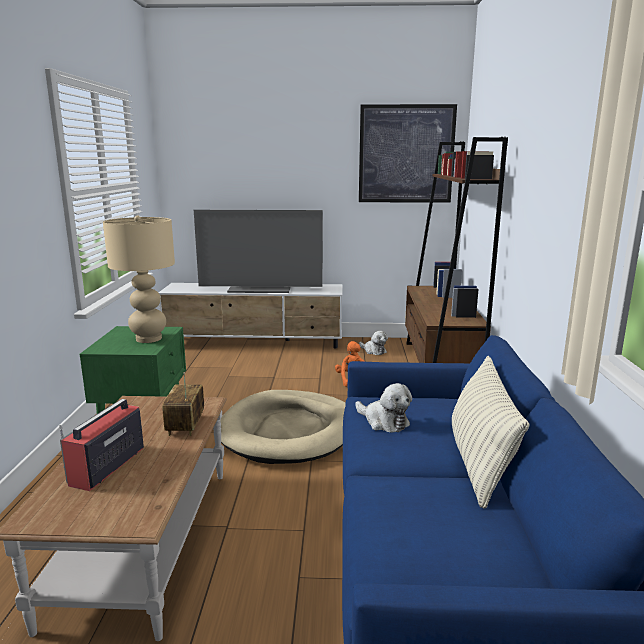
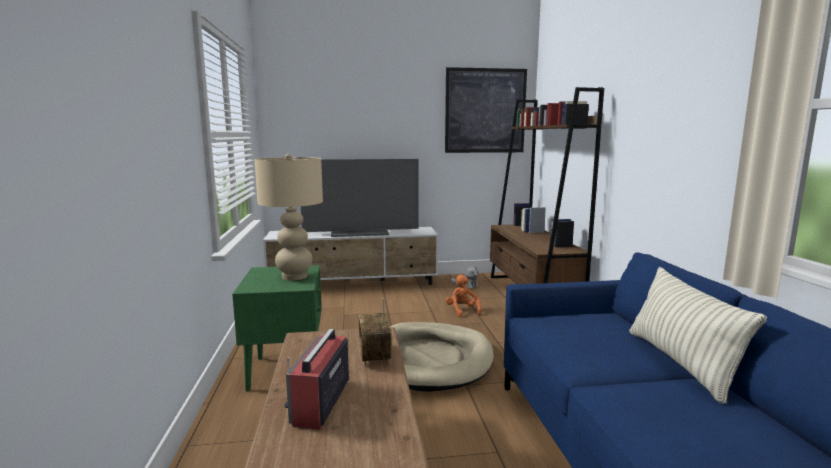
camera: 10 degrees left, 5 degrees down
plush toy [355,383,412,433] -> none

